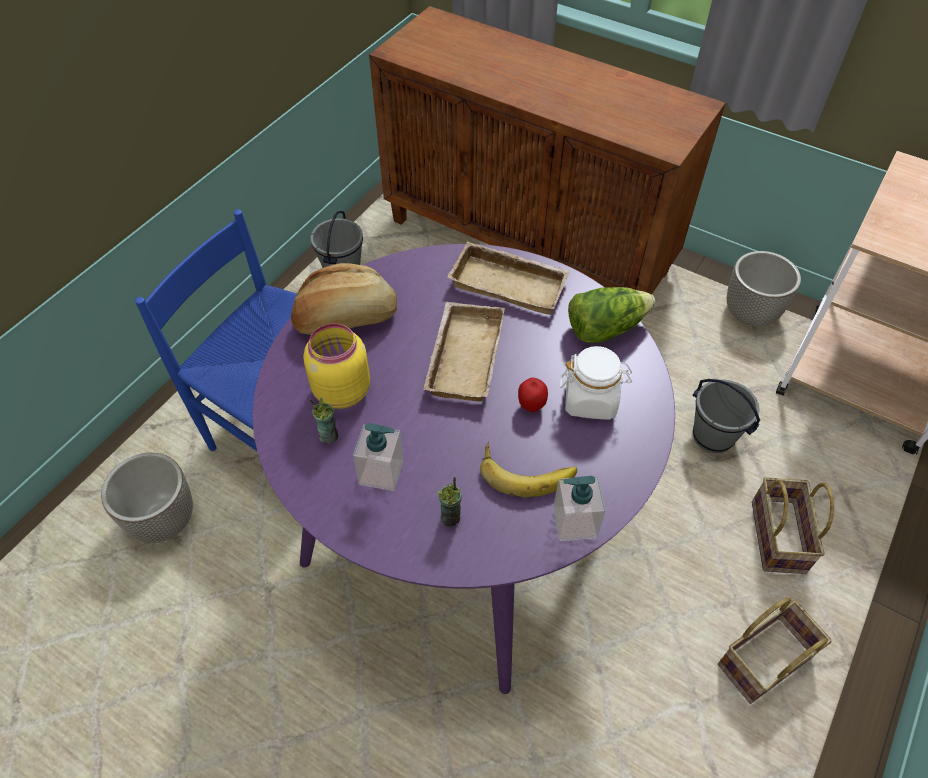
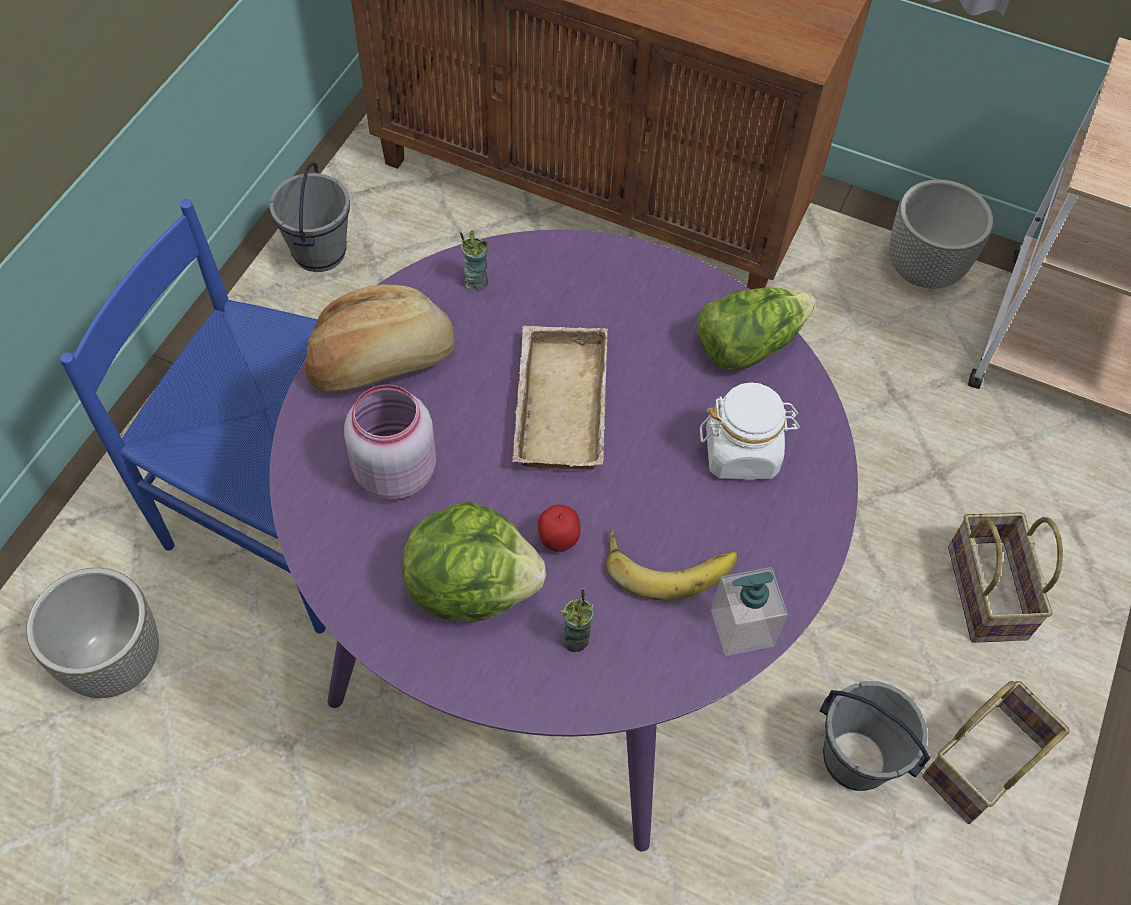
camera: 10 degrees left, 5 degrees up
yellow jar [303,323,370,409] -> pink jar [344,385,436,500]
cup [310,398,338,444] -> cup moved to [460,230,488,291]
soap dispenser [353,423,404,491] -> lettuce [402,501,546,621]
beige tray [447,241,570,315] -> none
apple [518,378,548,412] -> apple moved to [538,505,581,552]
grey bucket [693,379,760,453] -> grey bucket moved to [820,681,930,791]

